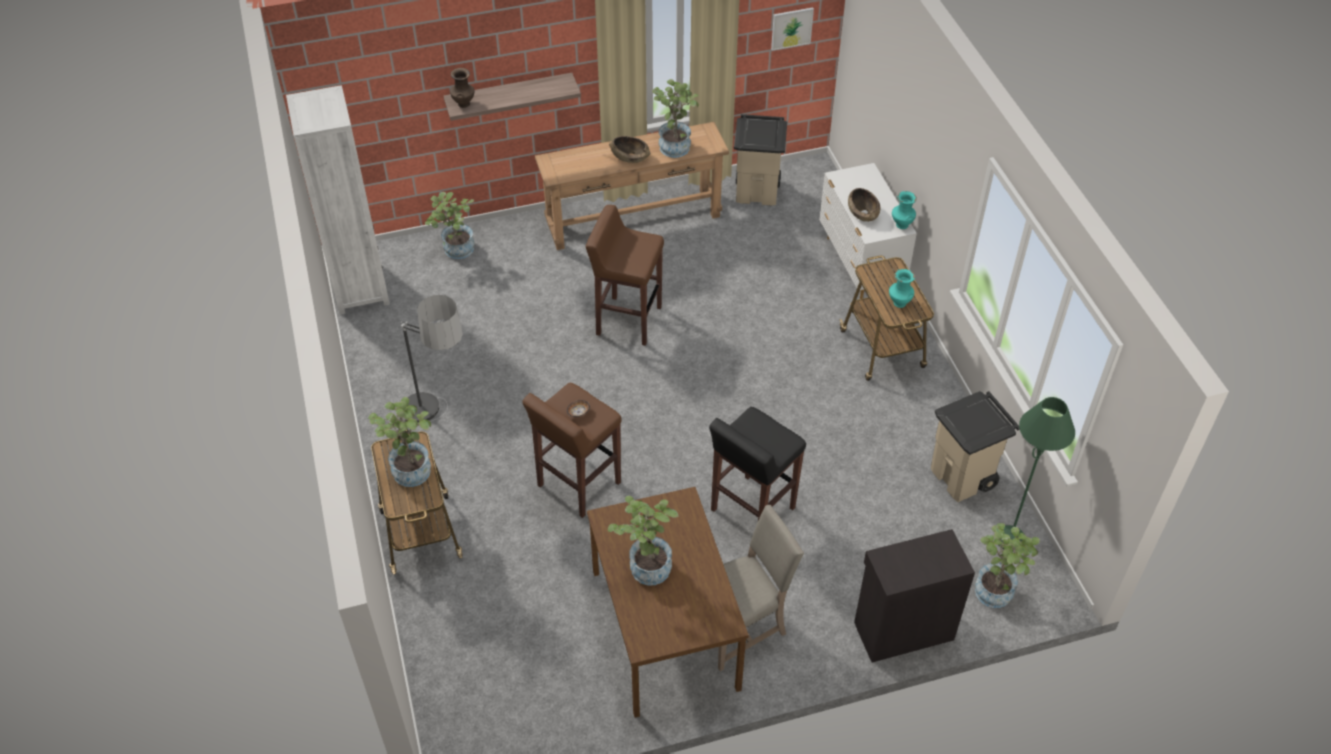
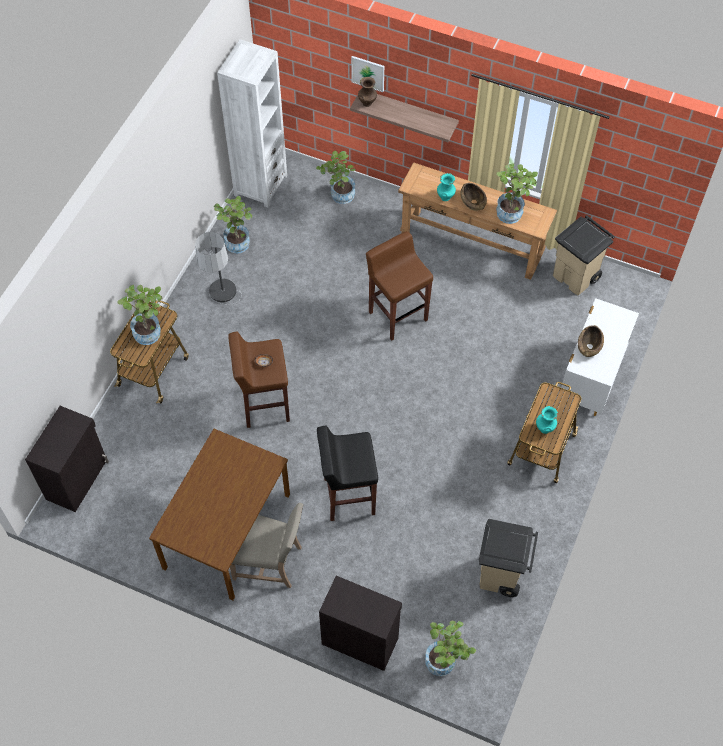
camera: 40 degrees right, 10 degrees up
potted plant [608,495,679,585] -> potted plant moved to [214,196,252,254]
picture [771,7,814,51] -> picture moved to [351,56,384,92]
turquoise vase [892,191,917,229] -> turquoise vase moved to [437,173,456,201]
green floor lamp [998,397,1075,552] -> none
none -> black cabinet [25,406,109,512]

